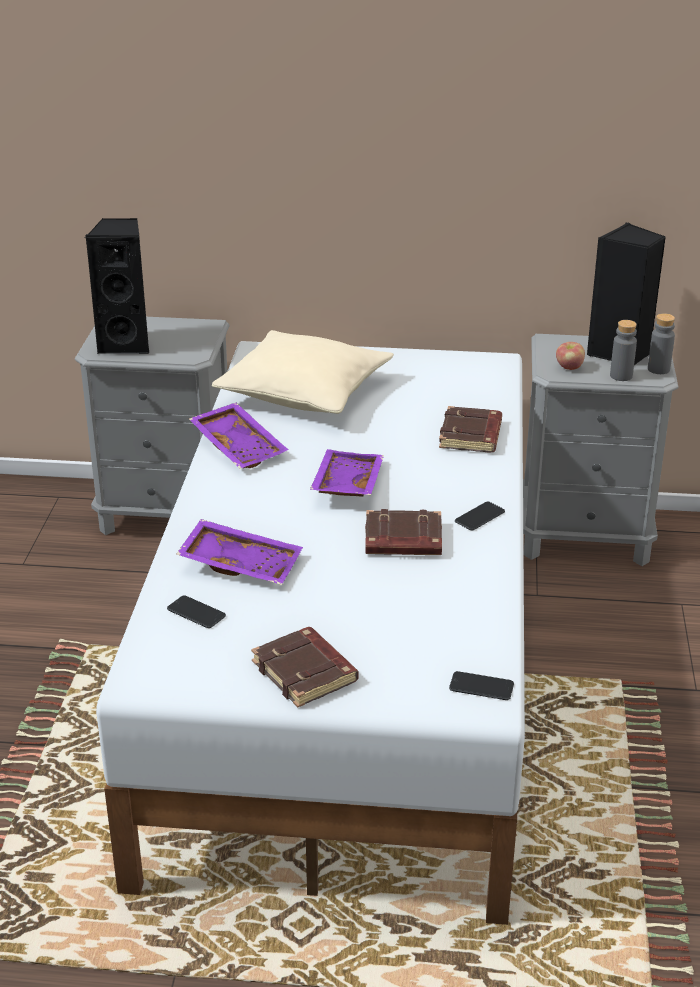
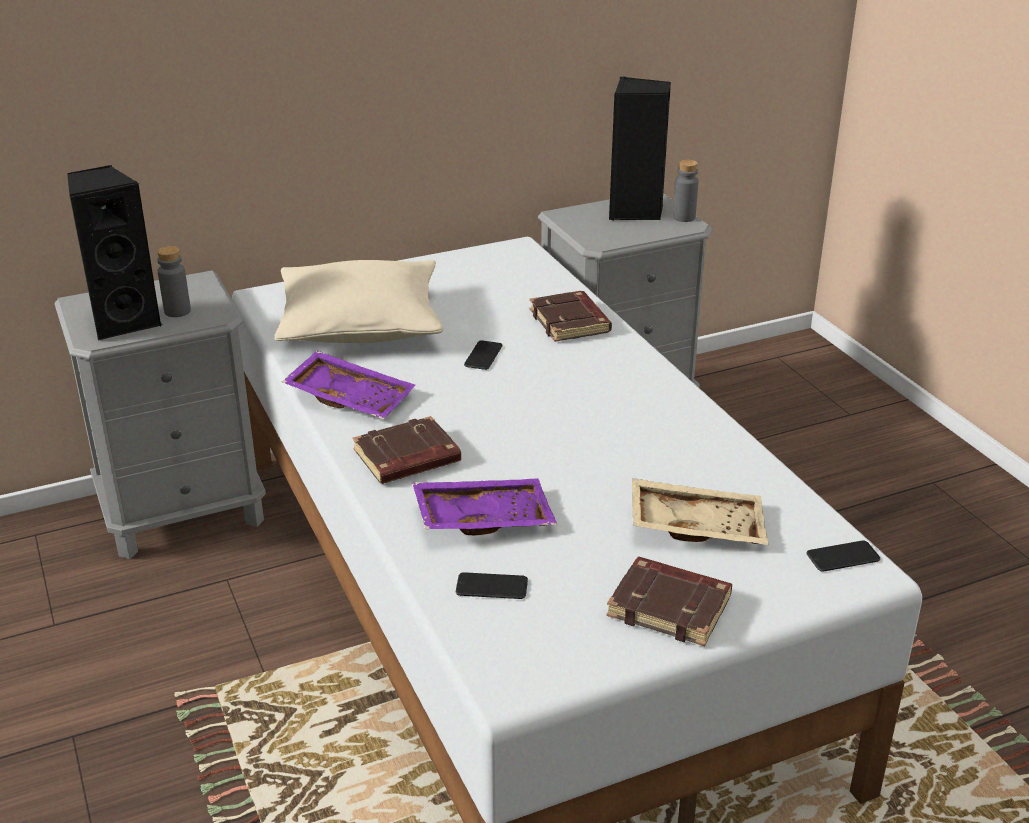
camera: 30 degrees left, 0 degrees up
purple tray [310,449,384,497] -> none
brown book [365,509,442,555] -> brown book moved to [353,416,461,484]
phone [455,502,505,530] -> phone moved to [464,340,502,370]
apple [556,342,585,370] -> none
grey bottle [610,320,637,381] -> grey bottle moved to [157,246,191,317]
none -> beige tray [632,478,769,545]

